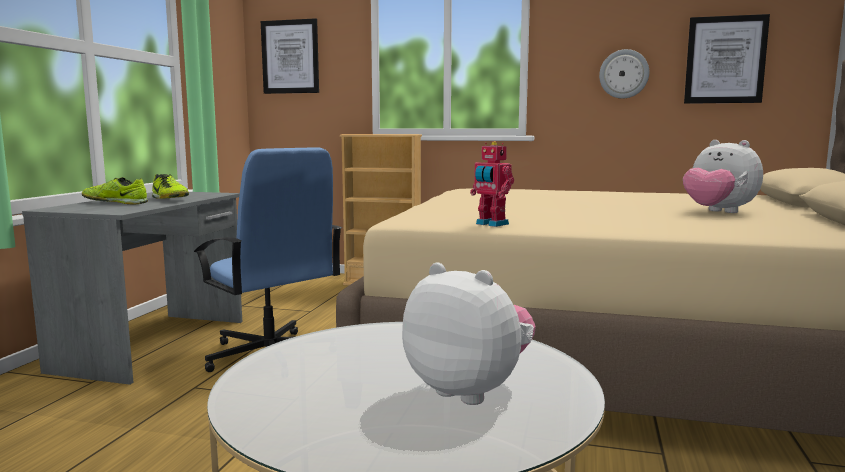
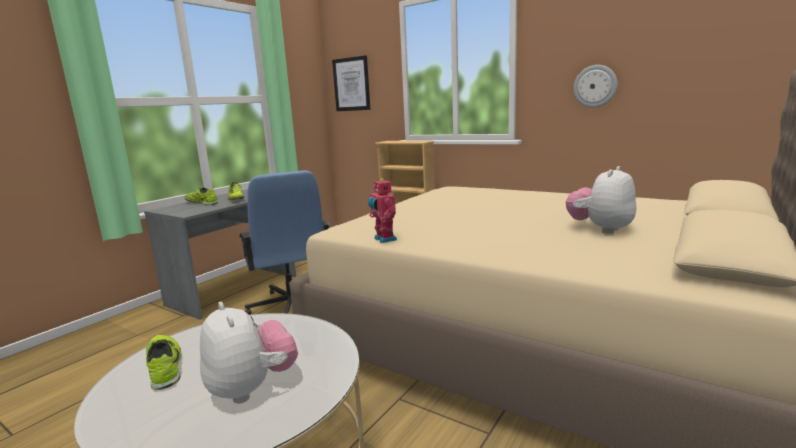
camera: 20 degrees right, 5 degrees up
plush toy [683,140,763,213] -> plush toy turned 60 degrees clockwise [566,166,636,234]
picture [684,14,770,104] -> none
none -> shoe [146,335,181,390]

